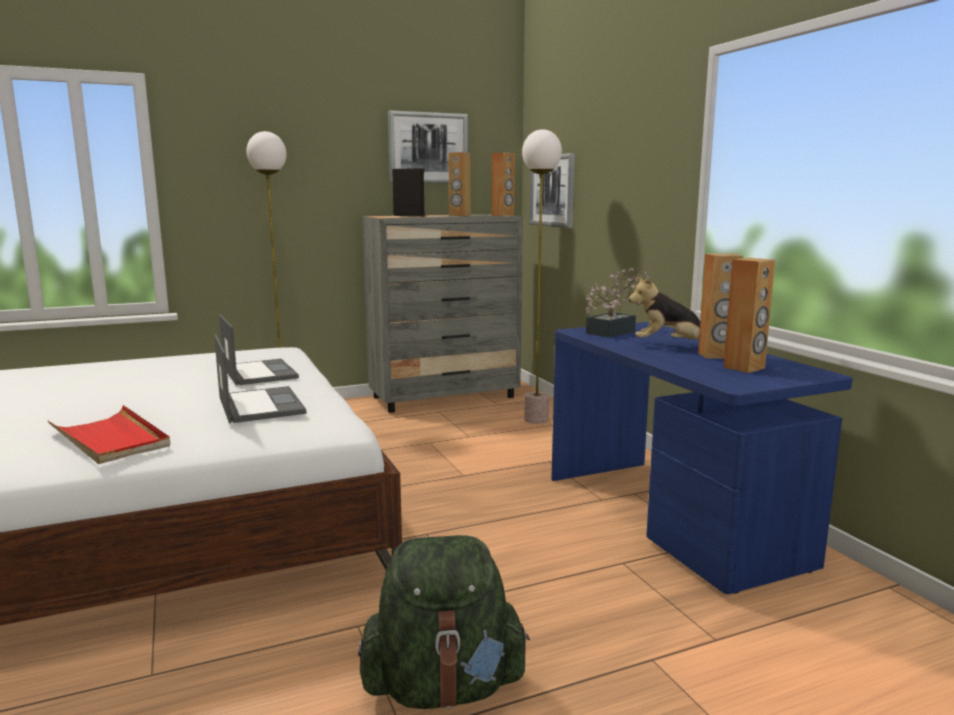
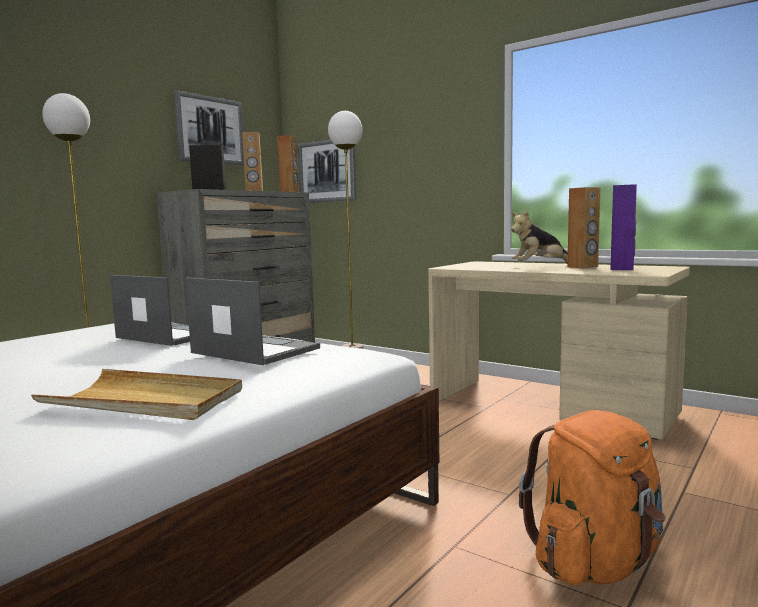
camera: 30 degrees left, 5 degrees down
red tray [48,405,170,464] -> beige tray [31,369,242,420]
green backpack [358,535,530,709] -> orange backpack [519,410,666,585]
blue desk [551,322,853,594] -> beige desk [428,261,690,440]
potted plant [586,268,648,338] -> none
brown speaker [723,258,775,373] -> purple speaker [610,184,637,270]

